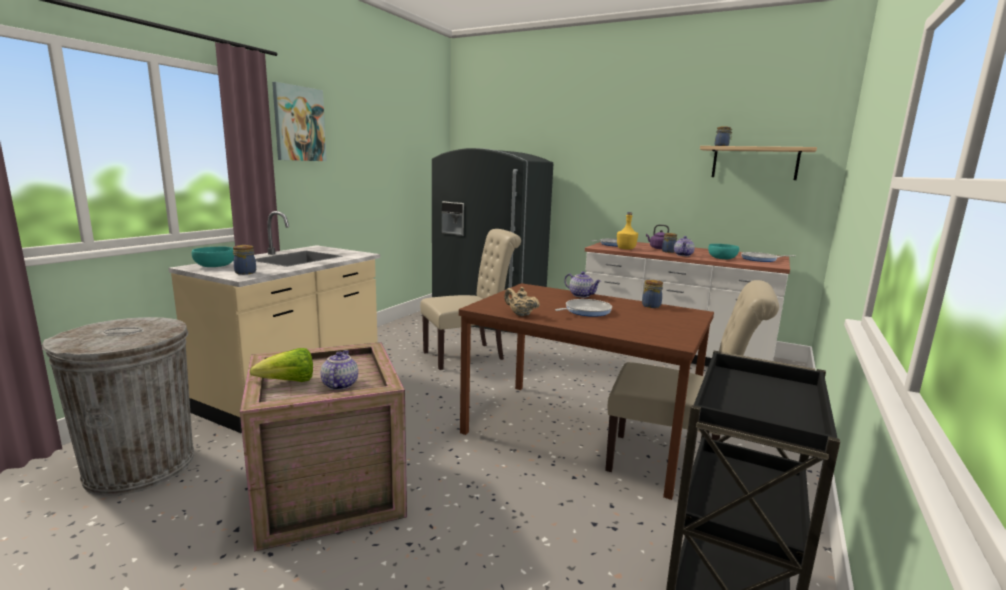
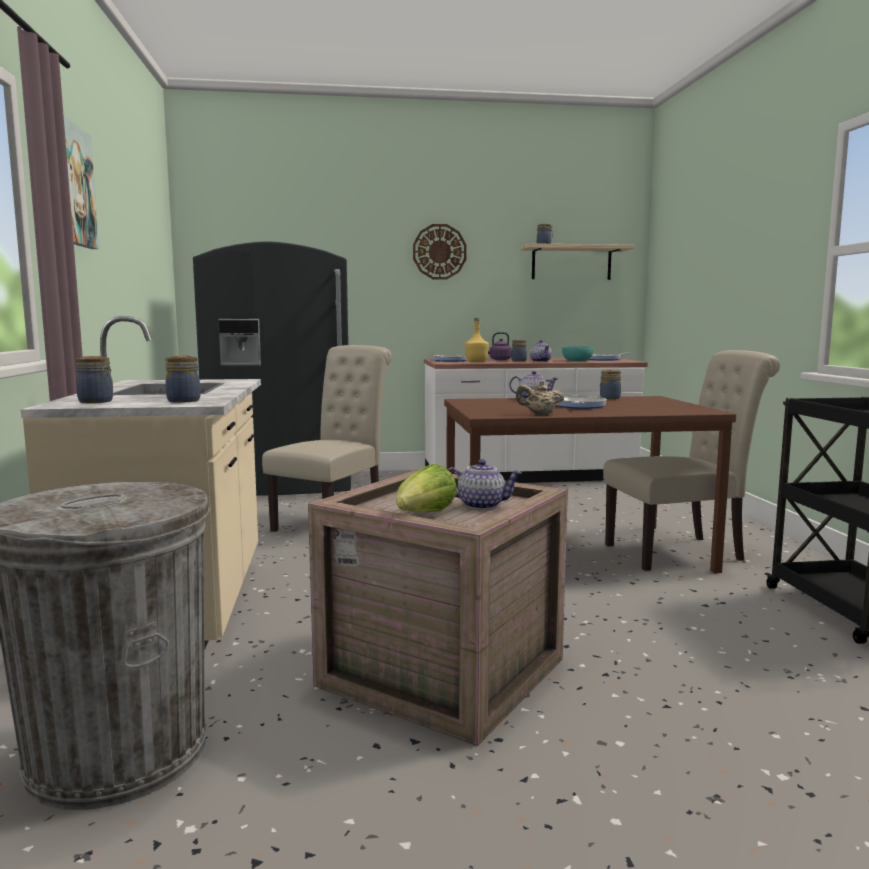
camera: 35 degrees left, 5 degrees down
turquoise bowl [191,247,234,267] -> jar [76,356,113,403]
teapot [321,350,358,390] -> teapot turned 135 degrees clockwise [448,459,522,510]
none -> wall clock [413,224,467,280]

